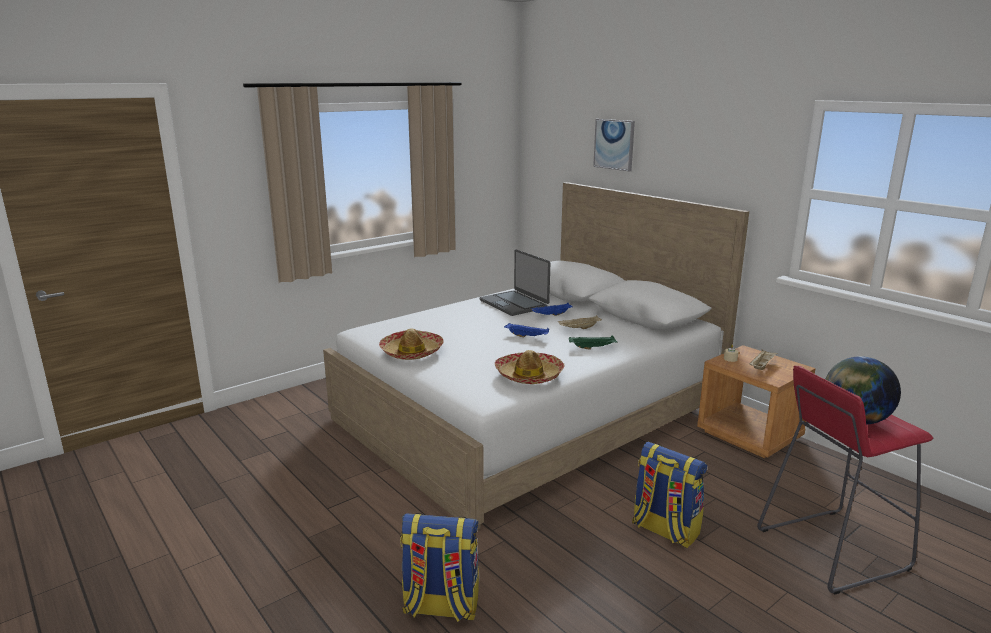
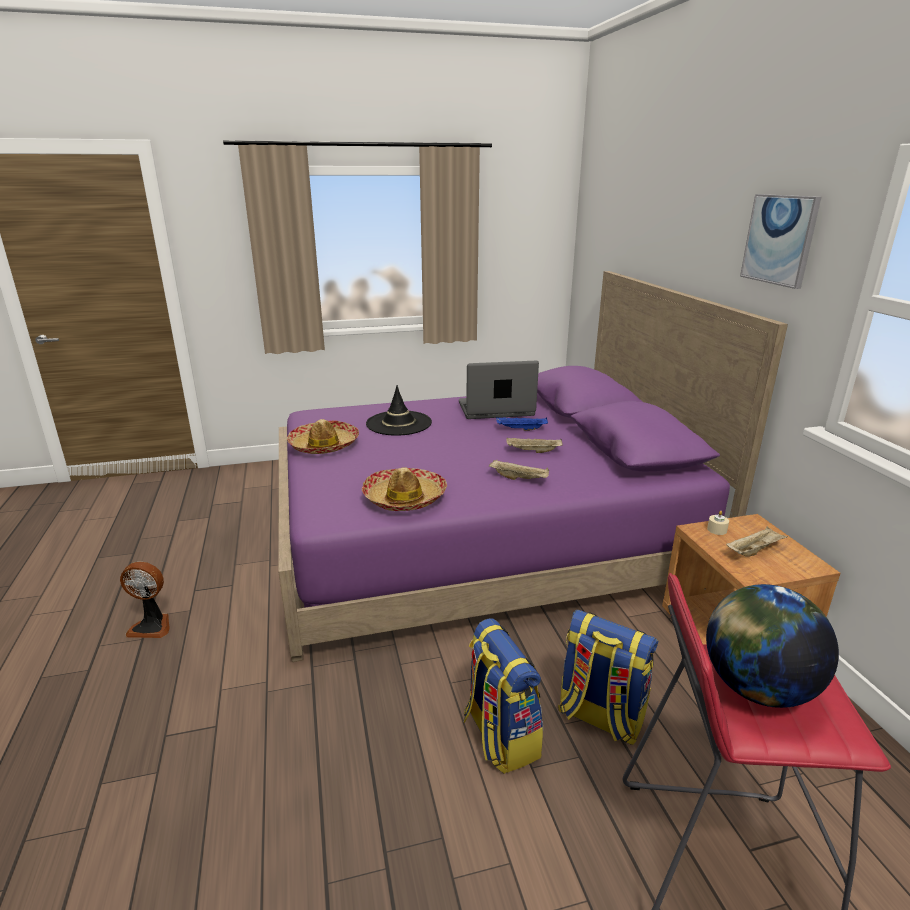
camera: 25 degrees right, 5 degrees up
white bed [323,182,749,530] -> purple bed [278,271,788,662]
backpack [400,513,479,622] -> backpack moved to [558,610,658,745]
laptop [480,249,550,316] -> laptop turned 90 degrees clockwise [459,361,539,419]
blue tray [504,323,549,337] -> none
green tray [569,336,618,349] -> beige tray [489,460,549,480]
picture [593,119,635,171] -> picture moved to [740,194,821,289]
none -> fan [120,562,170,638]
none -> black hat [366,385,432,436]

